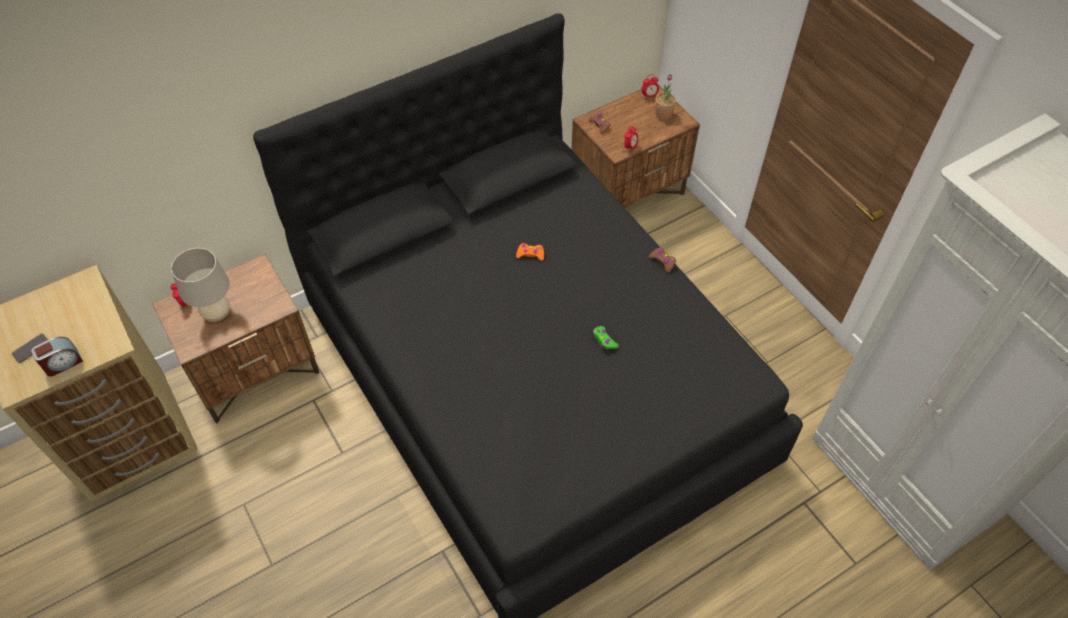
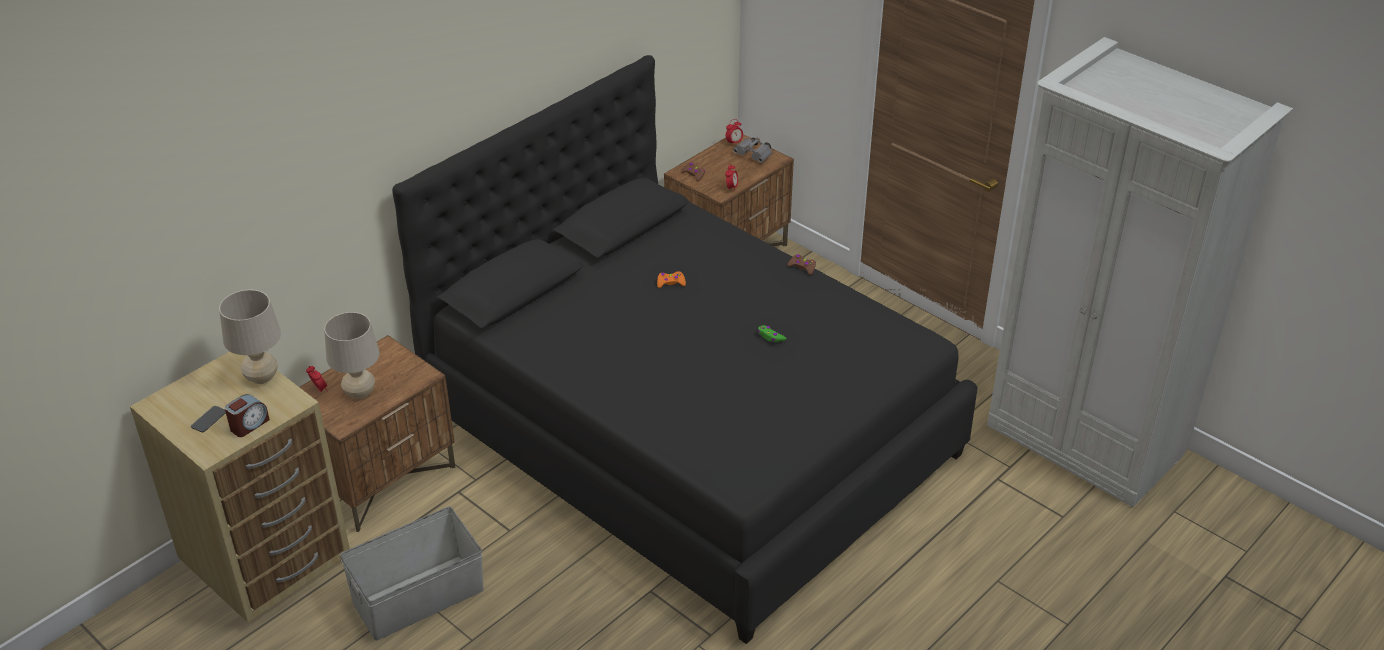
camera: 15 degrees left, 15 degrees down
potted plant [655,74,676,120] -> grey binoculars [733,137,772,163]
none -> beige table lamp [219,290,281,384]
none -> grey storage box [340,507,484,640]

